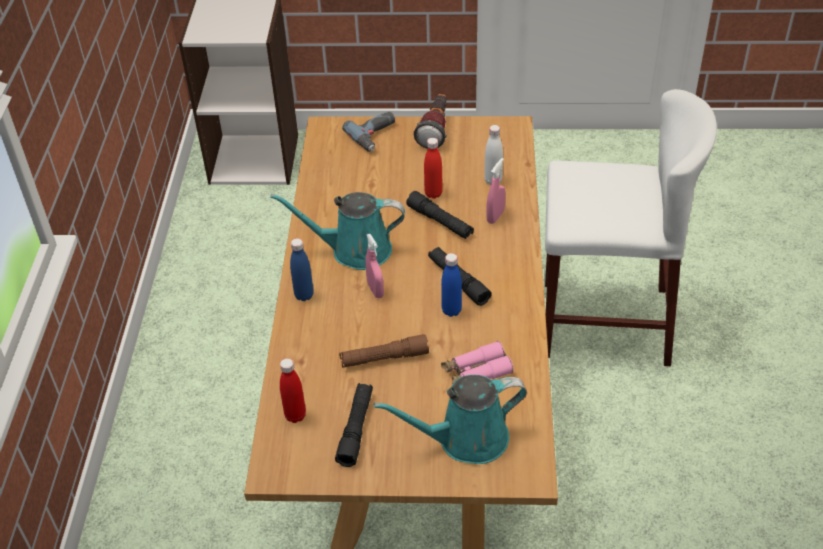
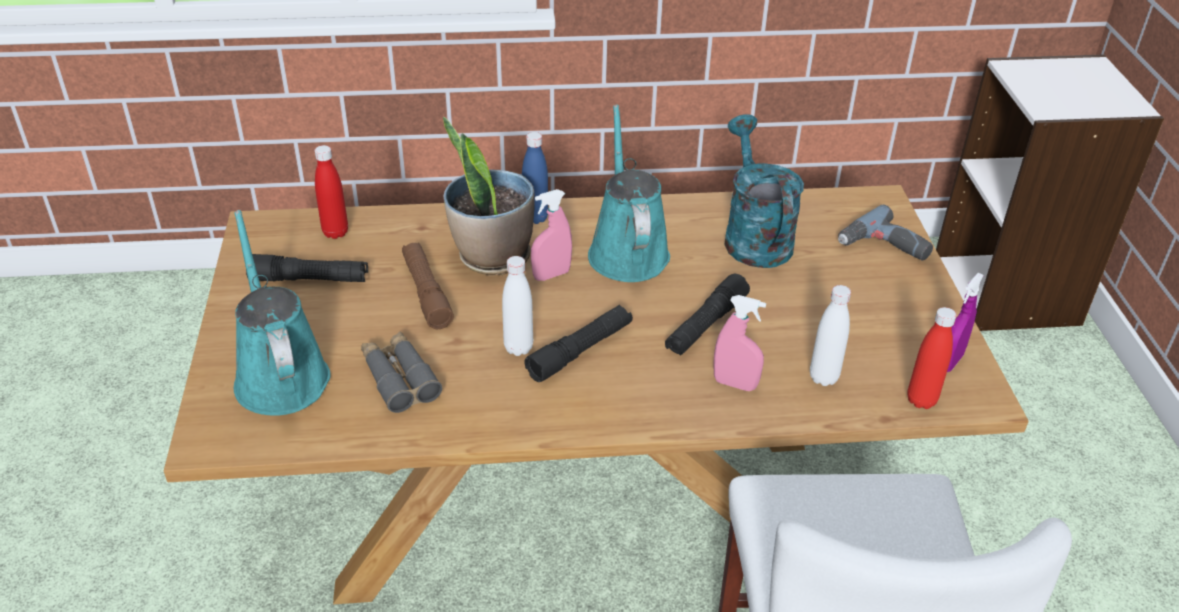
camera: 80 degrees right, 5 degrees down
flashlight [413,94,447,149] -> none
red bottle [424,138,443,199] -> red bottle moved to [907,307,957,409]
blue bottle [441,253,462,317] -> white bottle [502,256,533,356]
pink binoculars [441,341,514,384] -> grey binoculars [361,331,442,413]
none -> potted plant [443,117,535,275]
none -> turquoise watering can [724,114,804,268]
none -> purple spray bottle [947,273,984,372]

